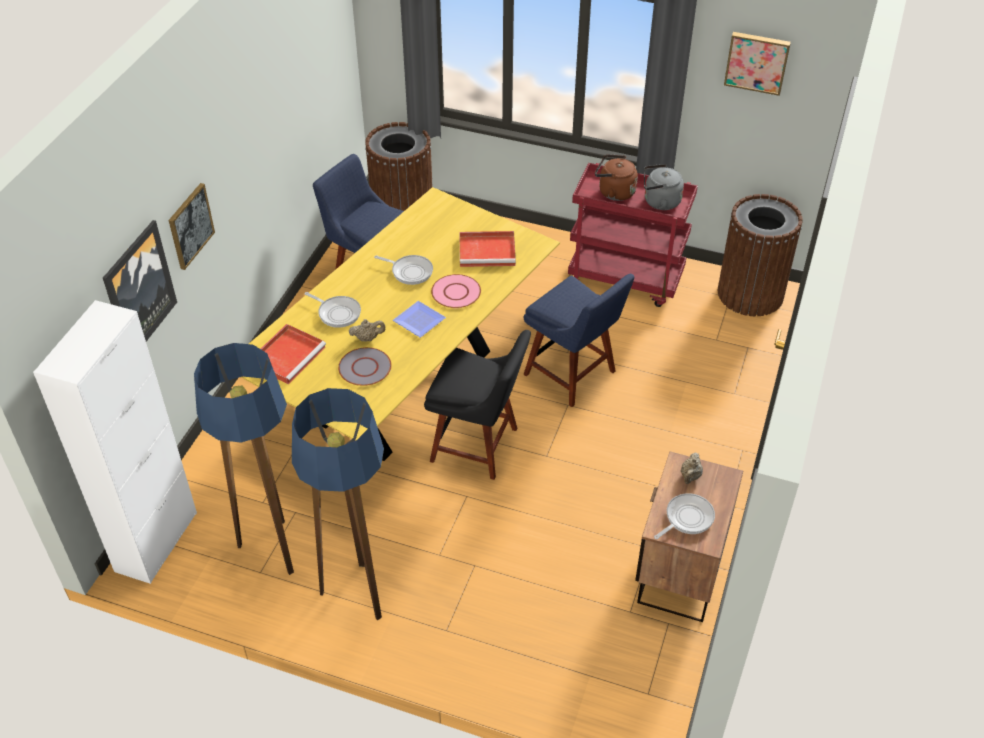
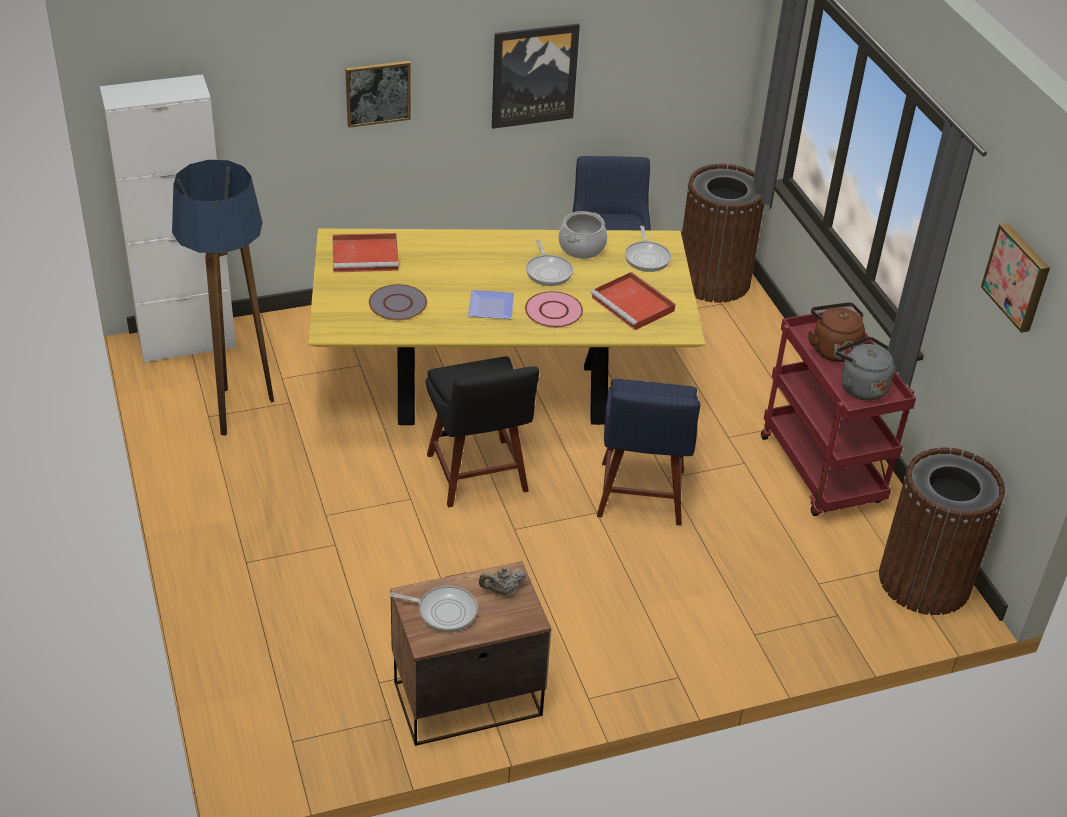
camera: 50 degrees right, 5 degrees down
picture [103,220,177,341] -> picture moved to [492,24,580,129]
floor lamp [292,388,384,620] -> none
frying pan [305,292,361,328] -> frying pan moved to [625,226,671,272]
beige teapot [349,319,386,342] -> none
none -> cooking pot [559,211,607,259]

